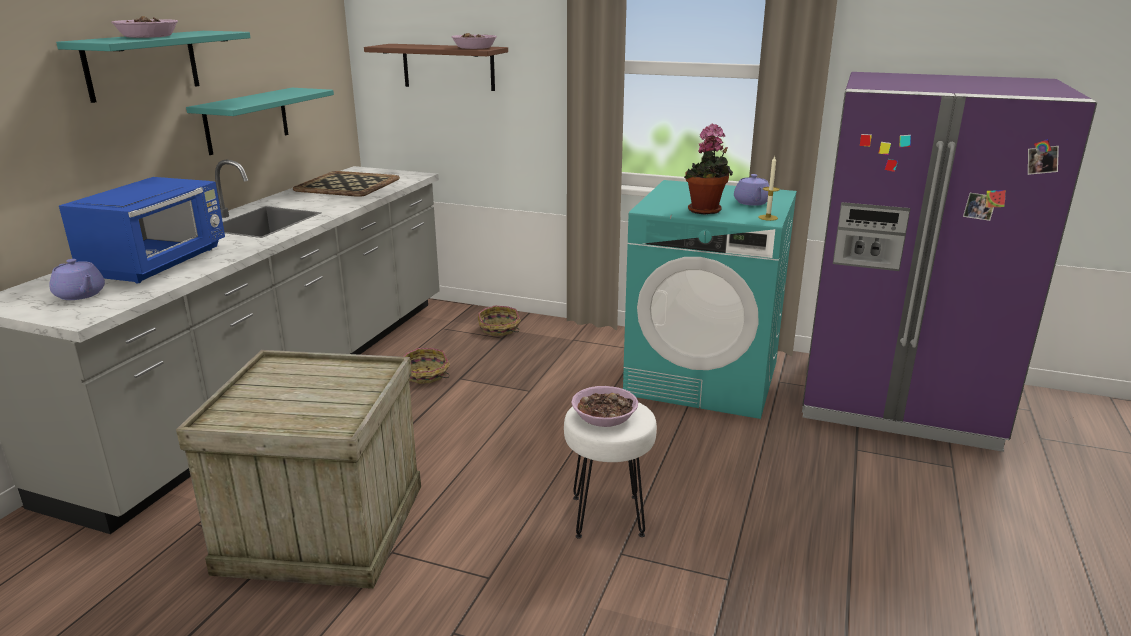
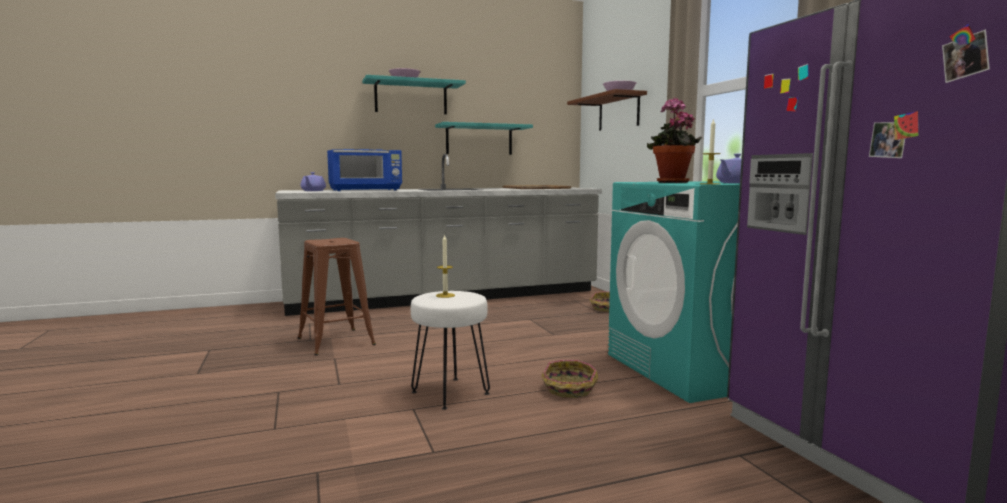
camera: 50 degrees right, 15 degrees down
crate [176,350,421,589] -> brown stool [298,238,376,355]
basket [403,348,450,384] -> basket moved to [541,360,598,398]
bowl [571,386,638,427] -> candle [436,234,455,298]

